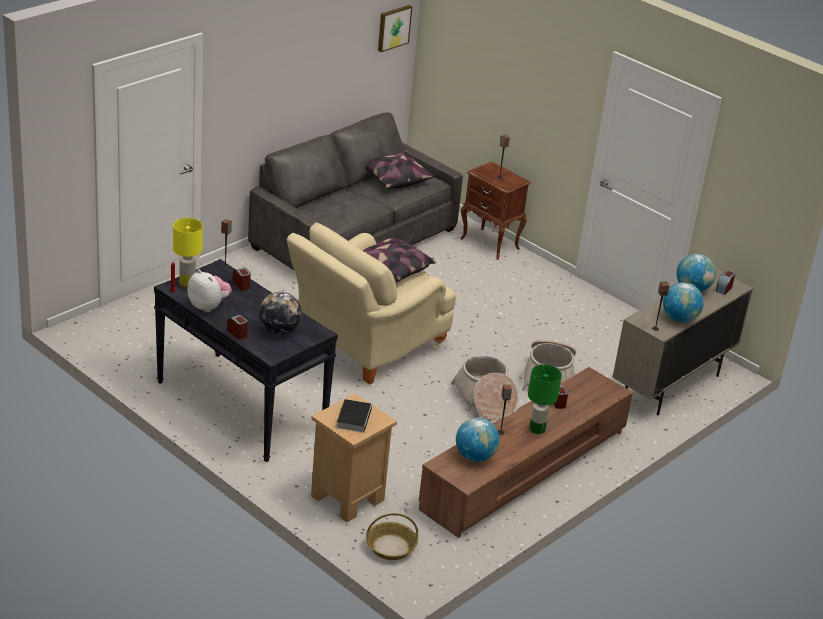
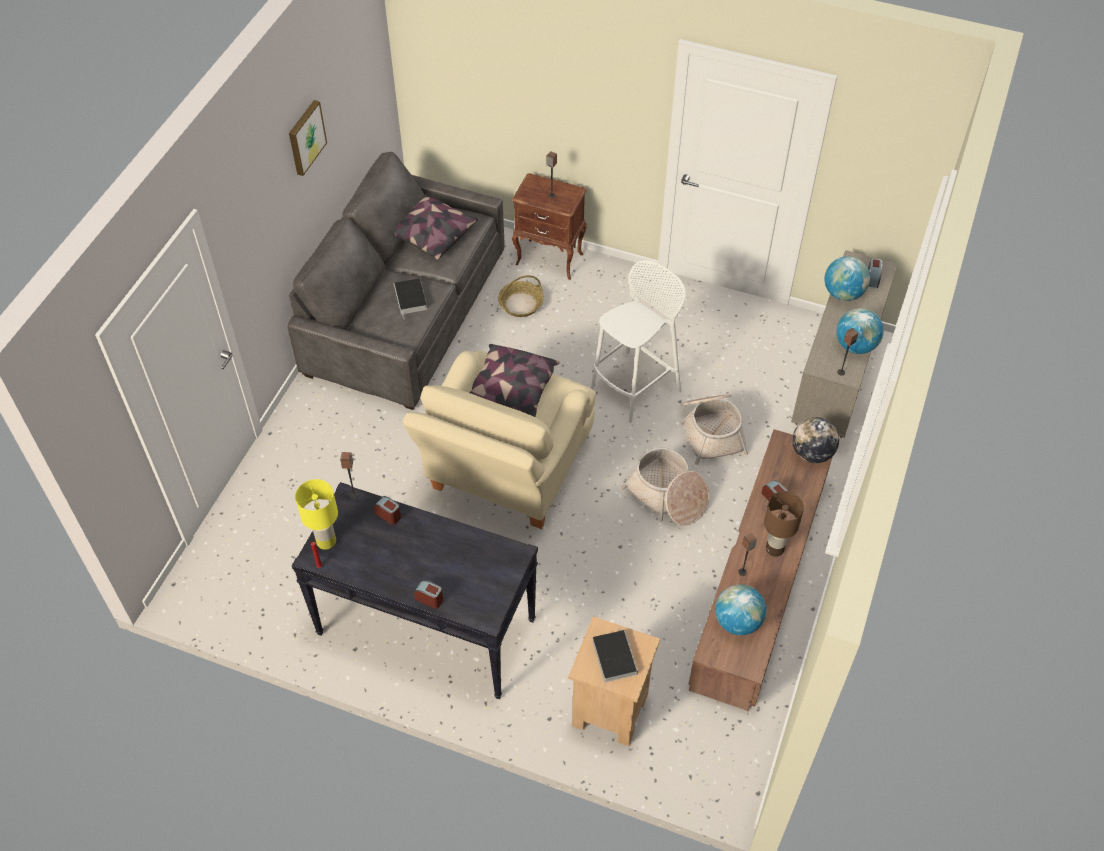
camera: 20 degrees left, 20 degrees up
plush toy [188,269,232,313] -> none
globe [259,292,302,334] -> globe moved to [792,417,839,463]
basket [366,513,418,560] -> basket moved to [498,275,544,317]
picture [378,5,412,52] -> picture moved to [289,100,327,176]
green table lamp [528,364,562,434] -> brown table lamp [764,491,804,557]
none -> book [393,278,427,319]
none -> white stool [591,260,686,423]

